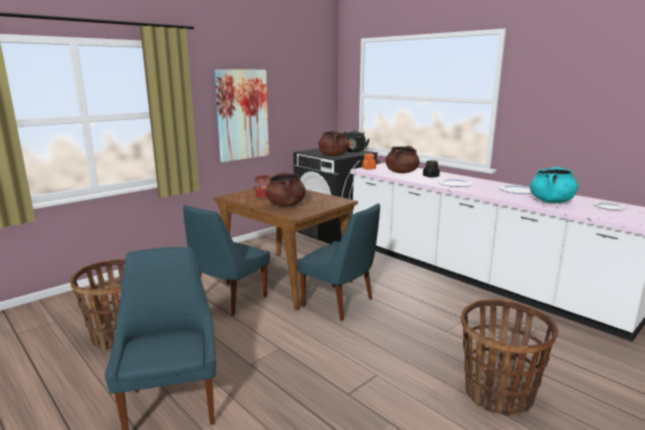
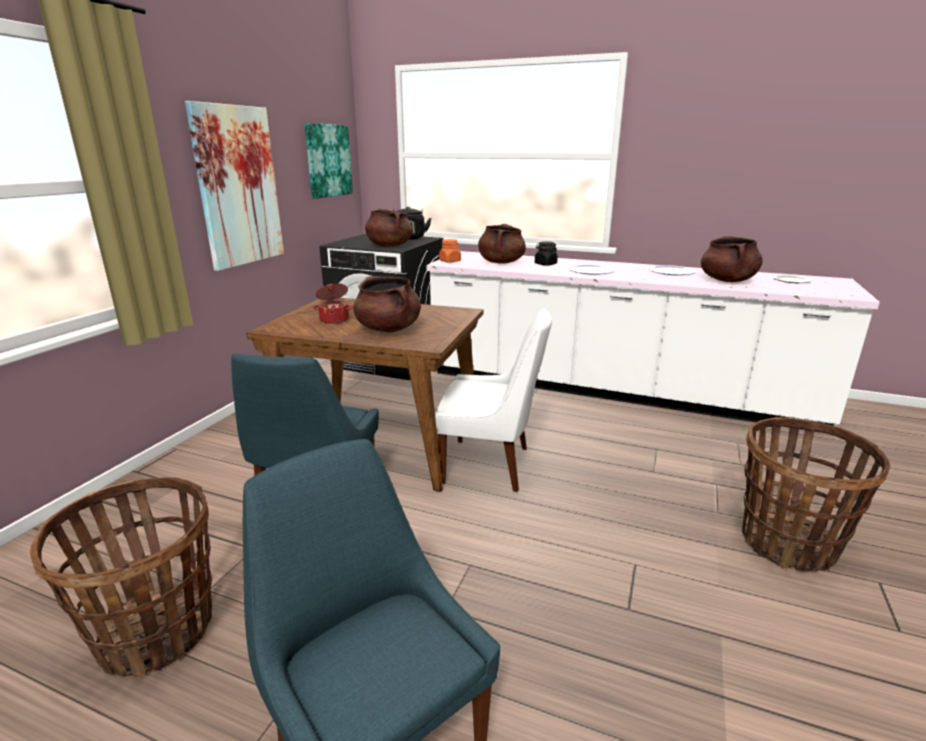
camera: 25 degrees left, 5 degrees up
blue chair [297,203,380,321] -> white chair [435,308,552,492]
turquoise cooking pot [530,167,578,203] -> brown cooking pot [701,236,763,282]
none -> picture [304,123,353,199]

